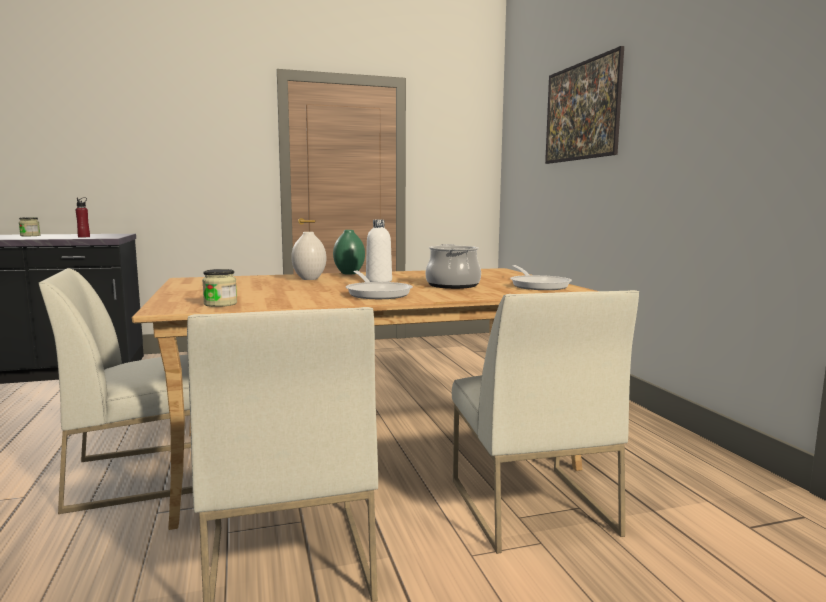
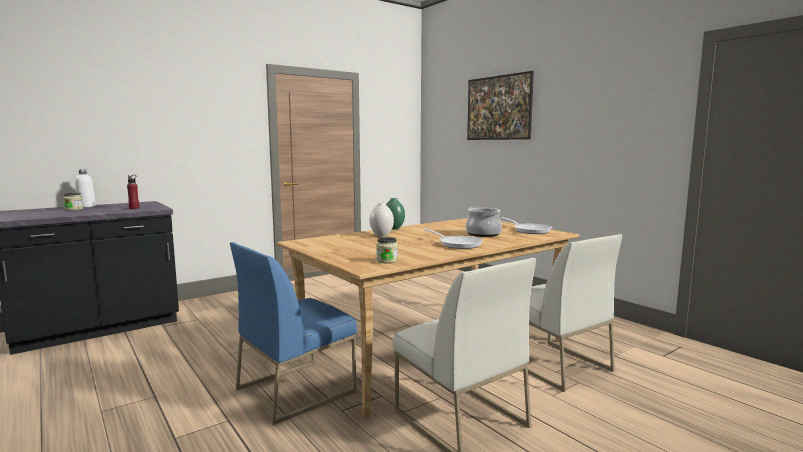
camera: 20 degrees left, 0 degrees up
white chair [38,268,193,514] -> blue chair [230,242,357,425]
white bottle [366,220,392,282] -> white bottle moved to [75,169,96,208]

